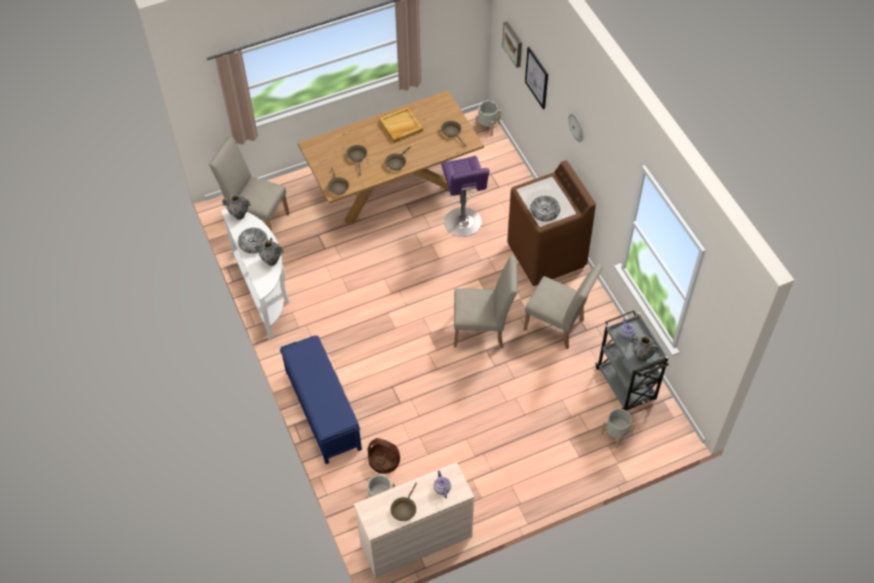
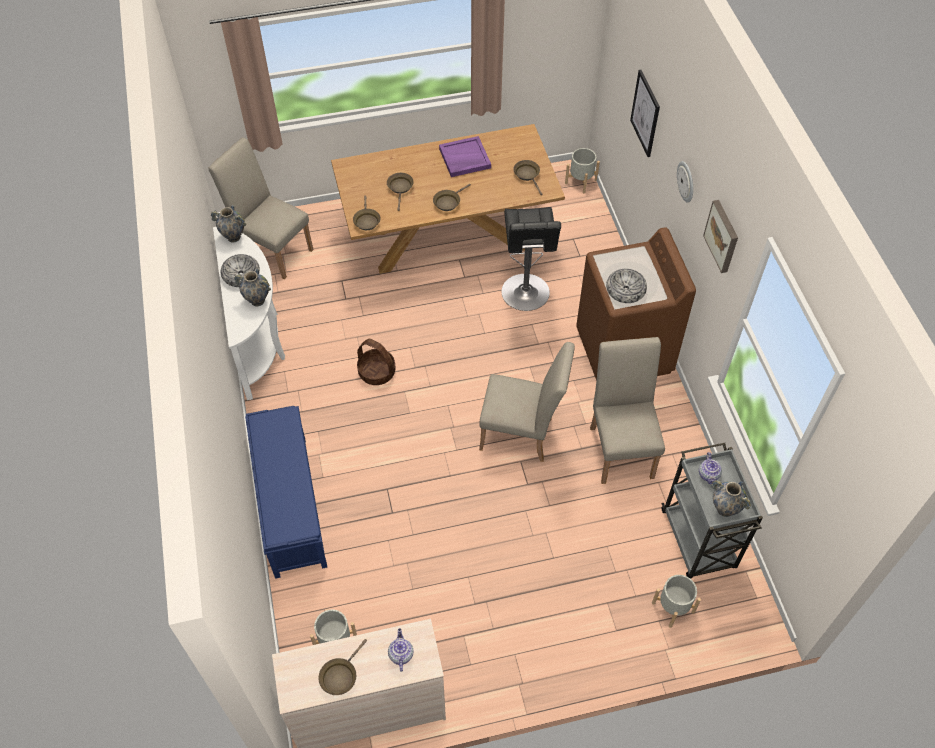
camera: 10 degrees right, 0 degrees up
basket [368,438,400,474] -> basket moved to [357,339,396,385]
beige tray [379,107,423,143] -> purple tray [439,136,491,177]
purple stool [441,156,490,237] -> black stool [502,207,561,311]
picture [502,21,522,68] -> picture moved to [703,200,738,273]
beige chair [523,264,603,349] -> beige chair turned 135 degrees counterclockwise [590,337,665,484]

